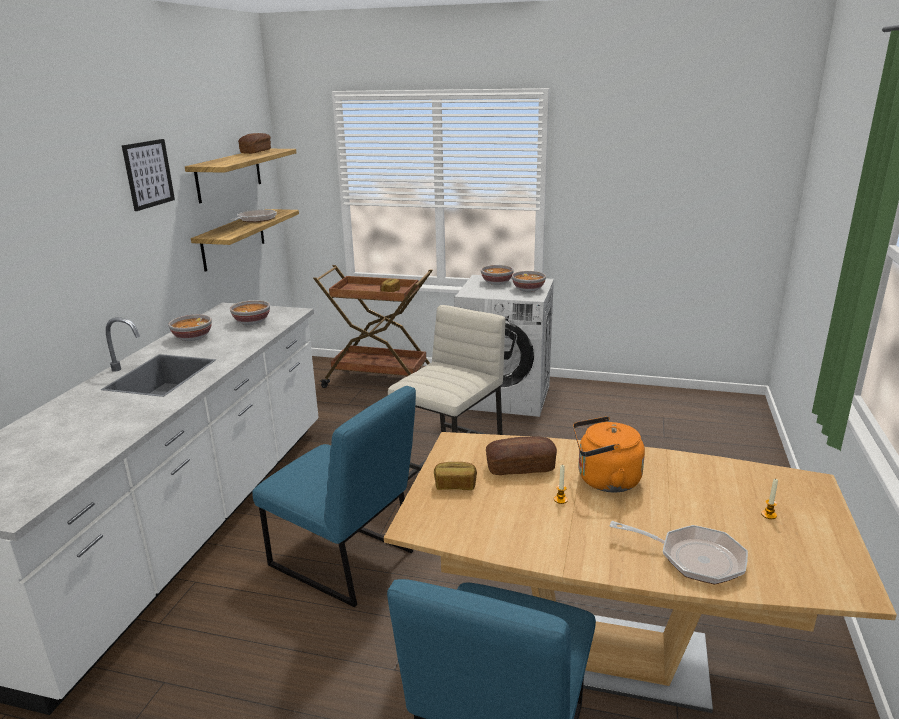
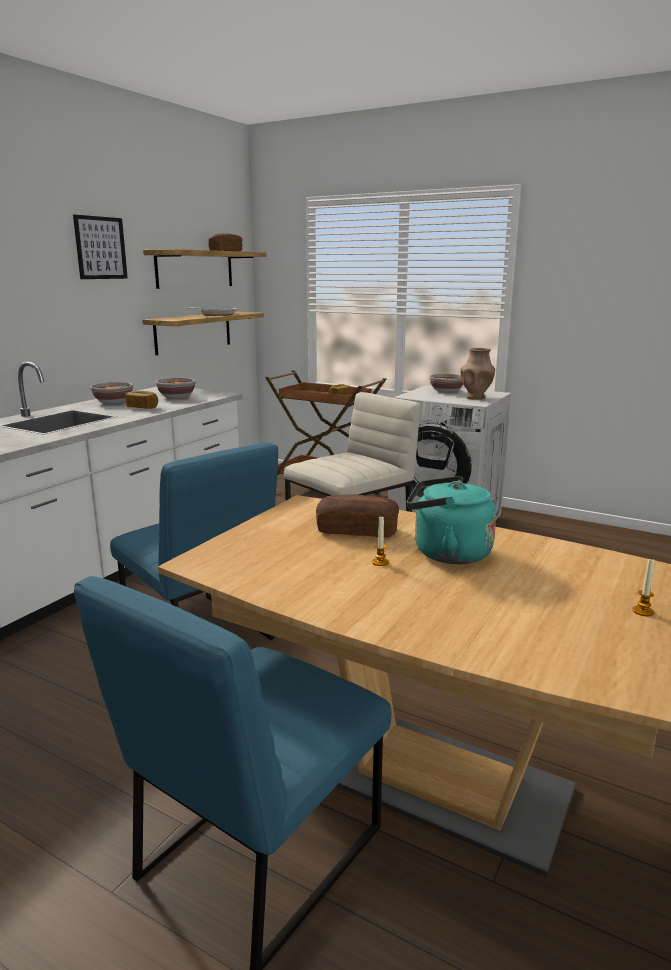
camera: 15 degrees right, 5 degrees down
bread [434,462,477,490] -> bread moved to [125,391,158,409]
bowl [512,271,546,292] -> brown vase [460,348,495,400]
orange kettle [573,416,645,493] -> turquoise kettle [407,476,496,564]
frying pan [610,521,748,585] -> none

